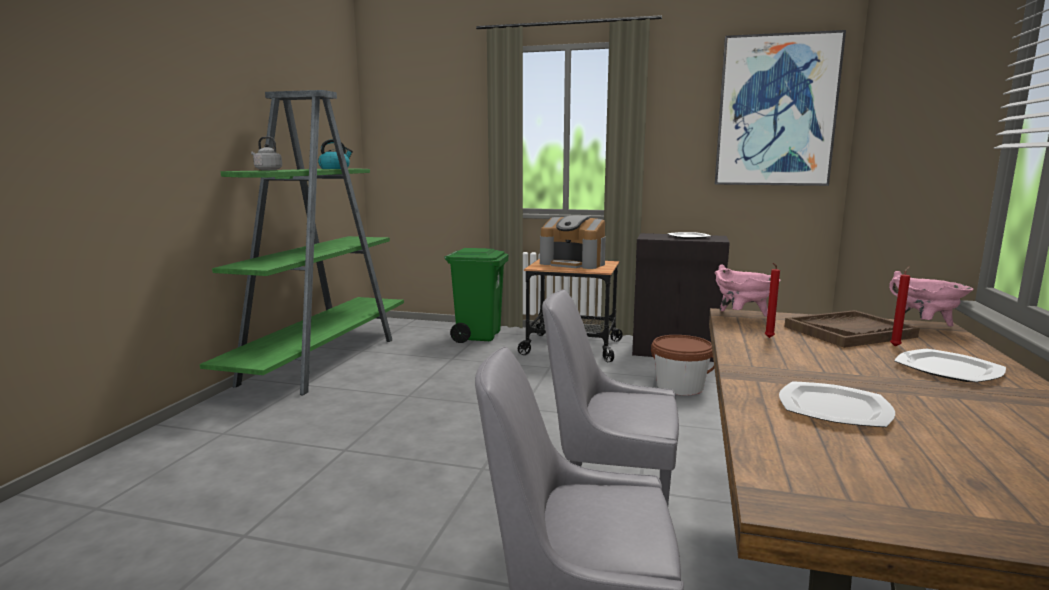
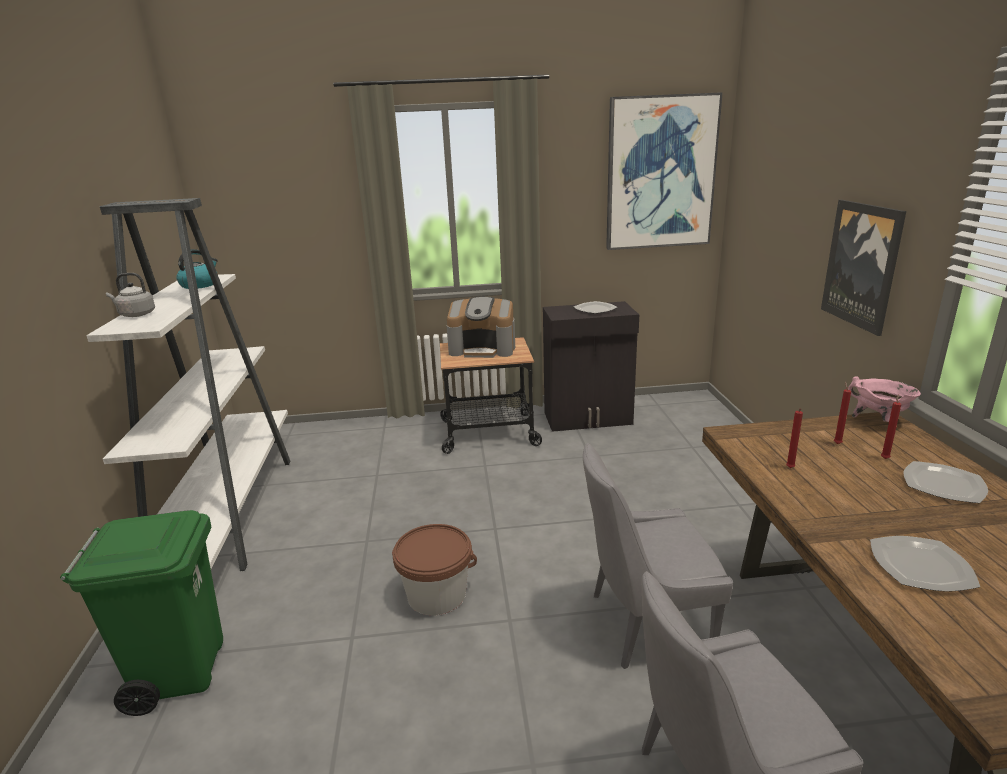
camera: 20 degrees left, 10 degrees up
green bookcase [200,90,404,395] -> white bookcase [86,198,290,571]
green trash can [444,248,508,343] -> green trash can moved to [60,510,223,716]
brown bucket [651,335,714,395] -> brown bucket moved to [392,524,477,615]
pink cooking pot [714,264,781,317] -> none
brown tray [784,310,920,348] -> red candle [834,382,851,444]
none -> picture [821,200,906,336]

